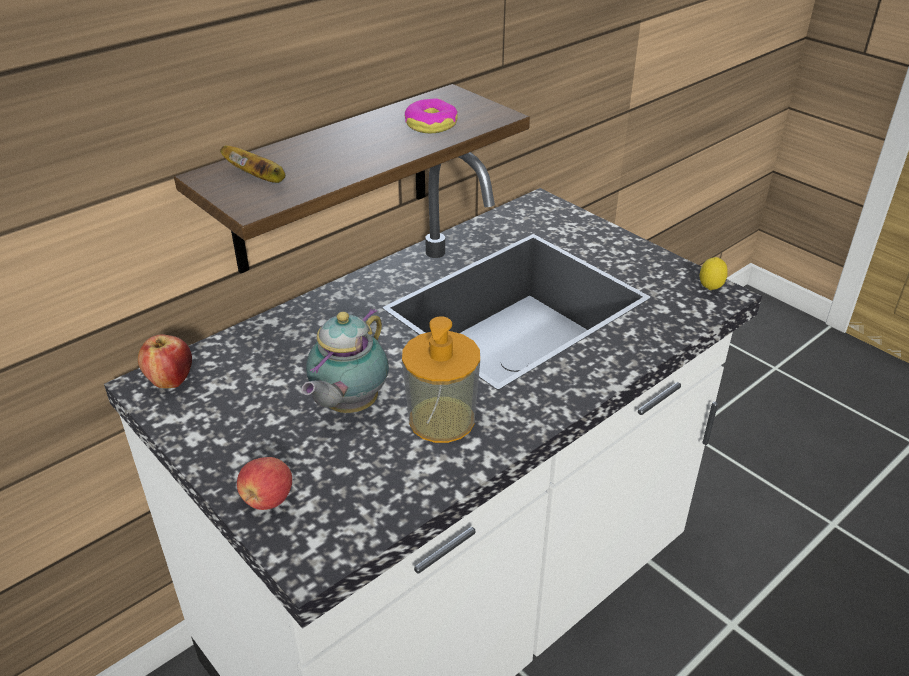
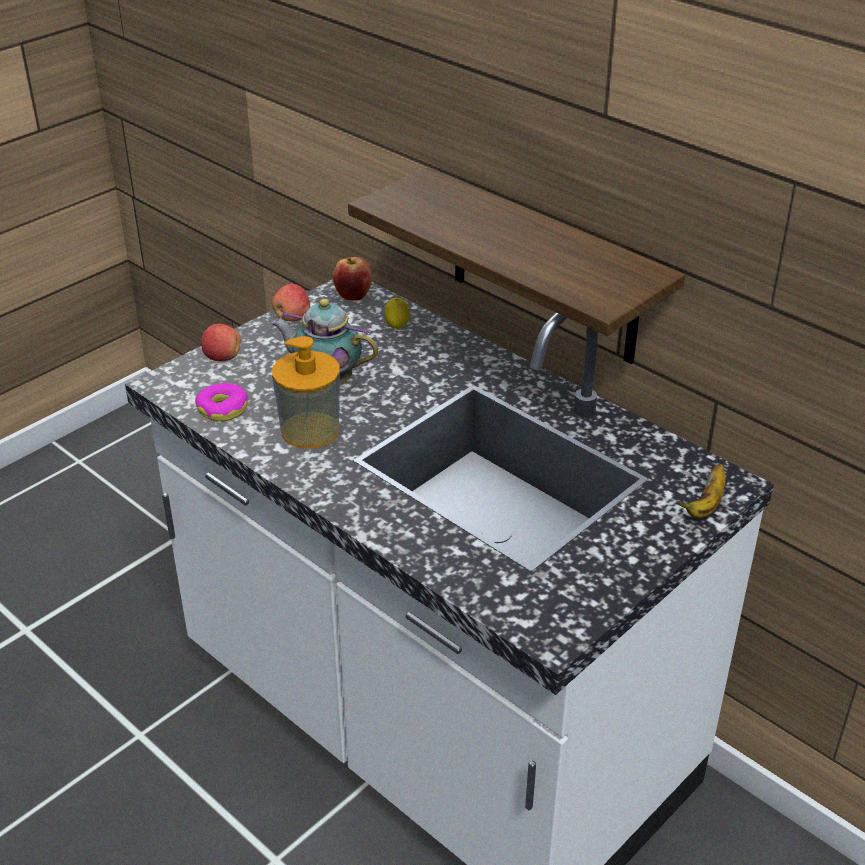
camera: 85 degrees right, 0 degrees up
banana [220,146,285,183] -> banana moved to [677,464,726,518]
donut [405,98,458,133] -> donut moved to [195,383,248,422]
lemon [700,257,728,290] -> lemon moved to [384,298,410,330]
none -> apple [272,284,310,321]

